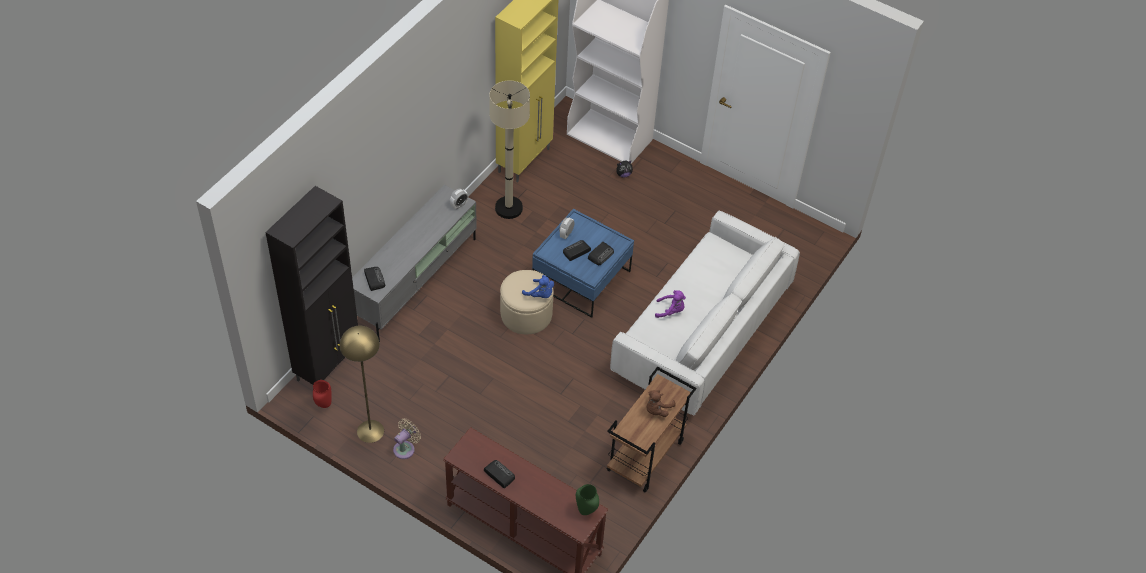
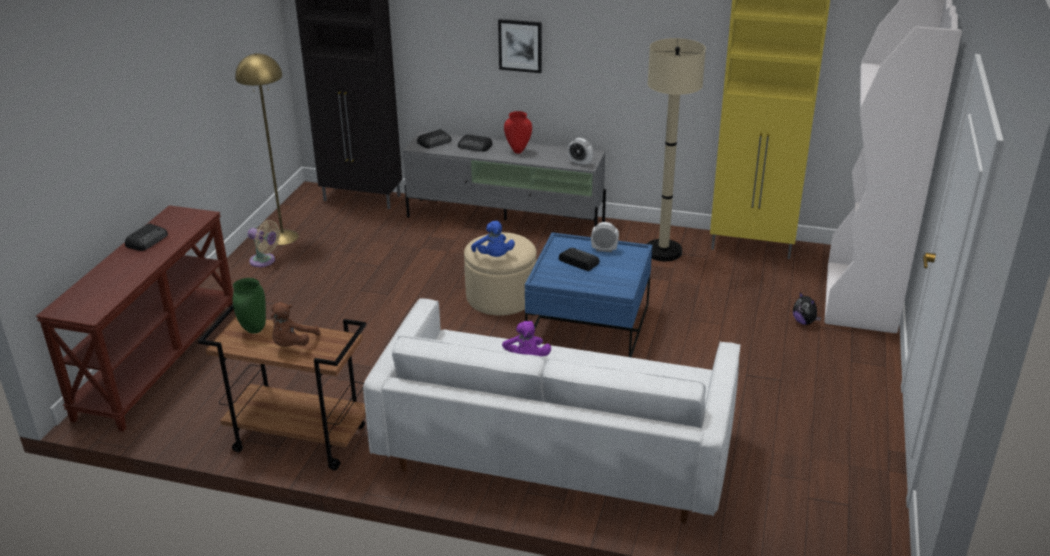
camera: 75 degrees right, 20 degrees down
red vase [313,380,332,408] -> red vase moved to [504,111,532,154]
blue plush toy [522,275,554,298] -> blue plush toy turned 45 degrees counterclockwise [471,221,515,257]
green vase [576,484,599,515] -> green vase moved to [233,278,266,334]
radio [588,242,614,265] -> radio moved to [458,134,493,152]
brown plush toy [646,390,676,417] -> brown plush toy turned 90 degrees counterclockwise [271,302,320,347]
none -> picture [498,19,542,73]

